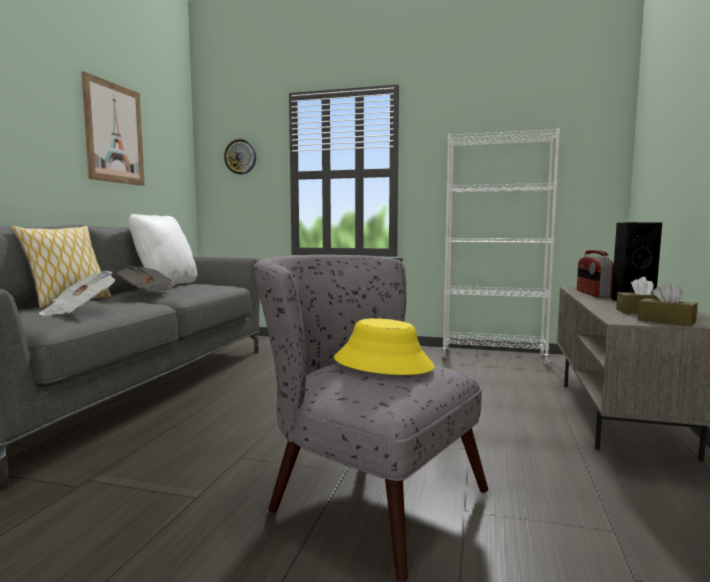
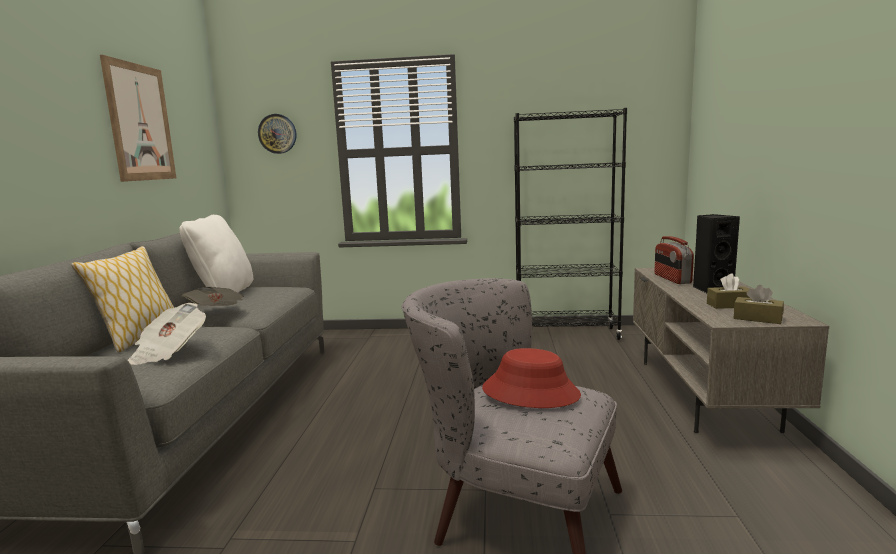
camera: 10 degrees left, 5 degrees up
yellow hat [334,318,435,375] -> red hat [482,348,581,408]
white bookcase [442,128,560,365] -> black bookcase [514,108,627,340]

